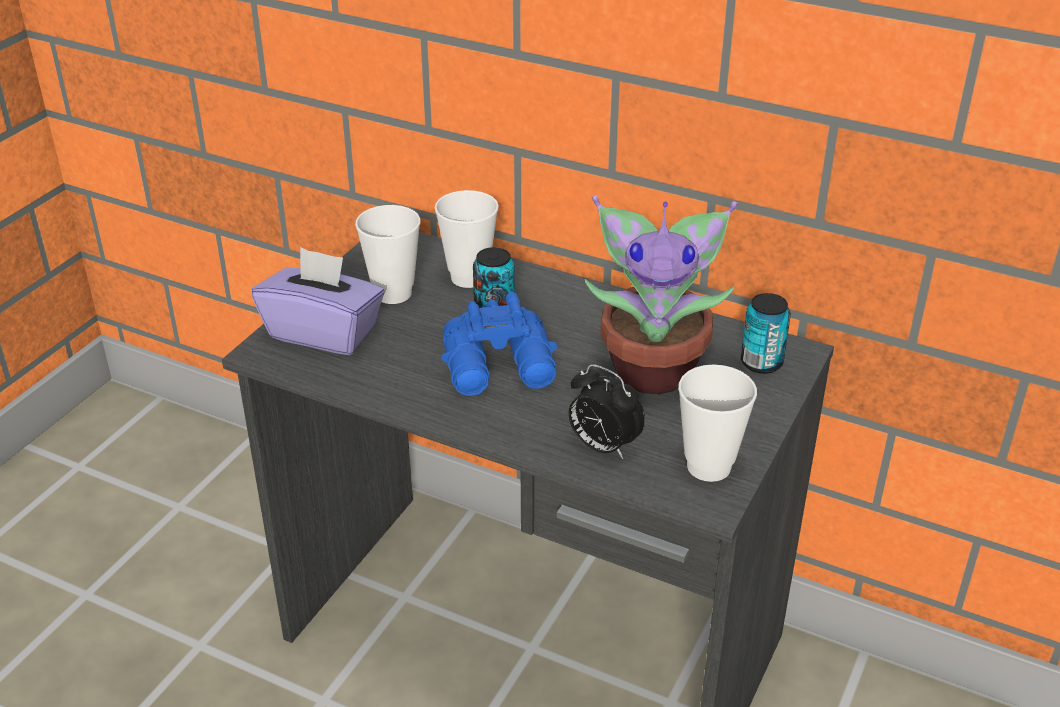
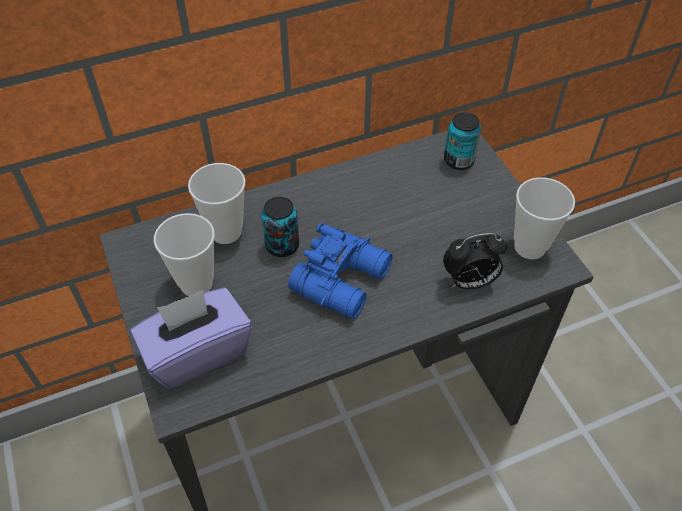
camera: 50 degrees left, 15 degrees up
potted plant [585,195,737,394] -> none

